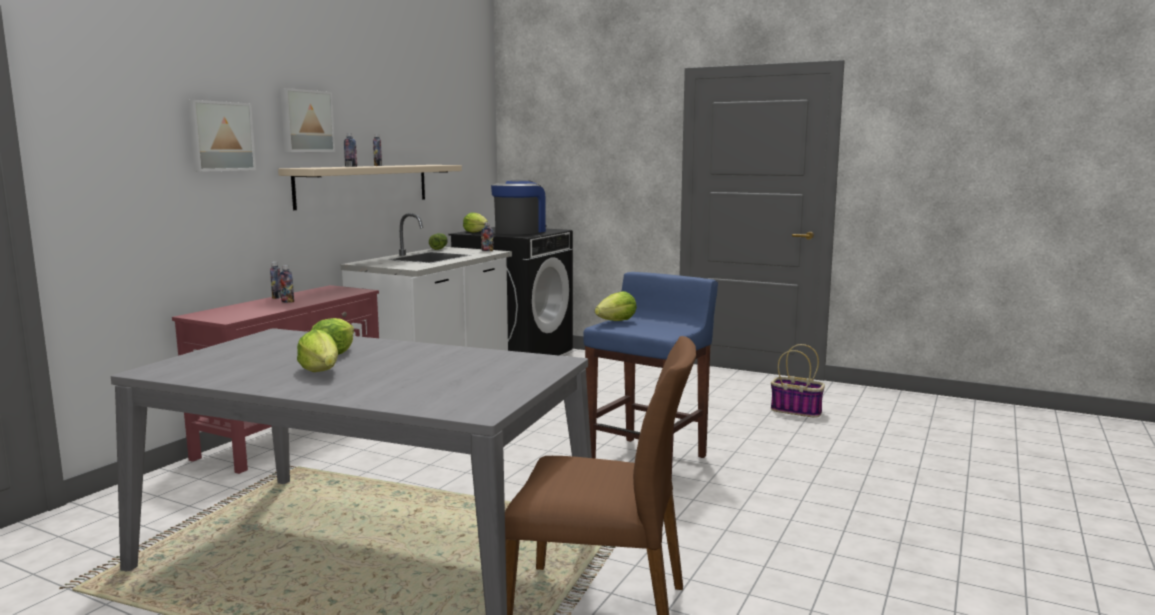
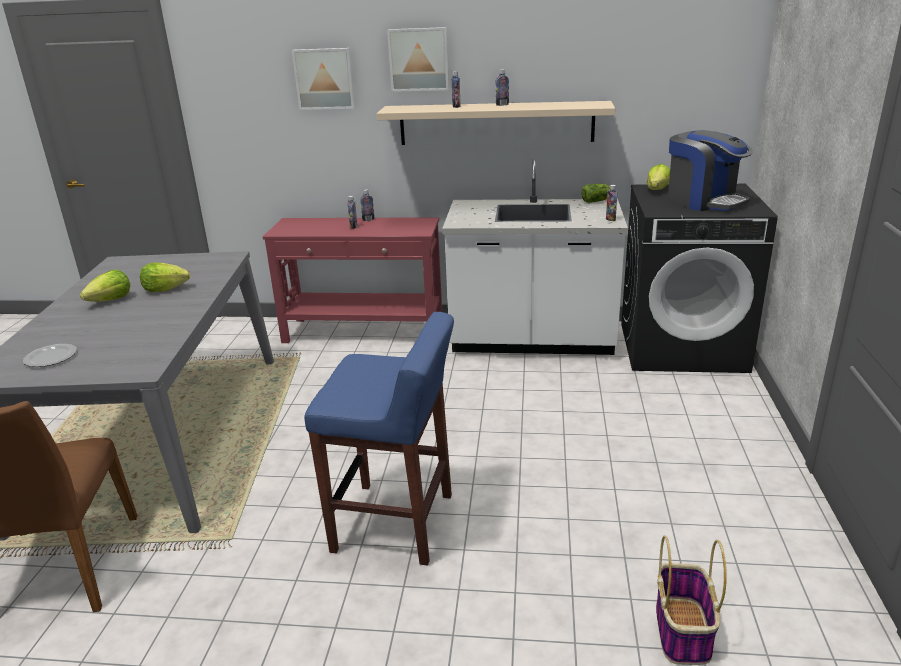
camera: 70 degrees right, 15 degrees up
coffee machine [491,180,547,234] -> coffee machine turned 45 degrees clockwise [668,130,752,211]
lettuce [595,291,637,321] -> none
none -> plate [23,344,77,367]

